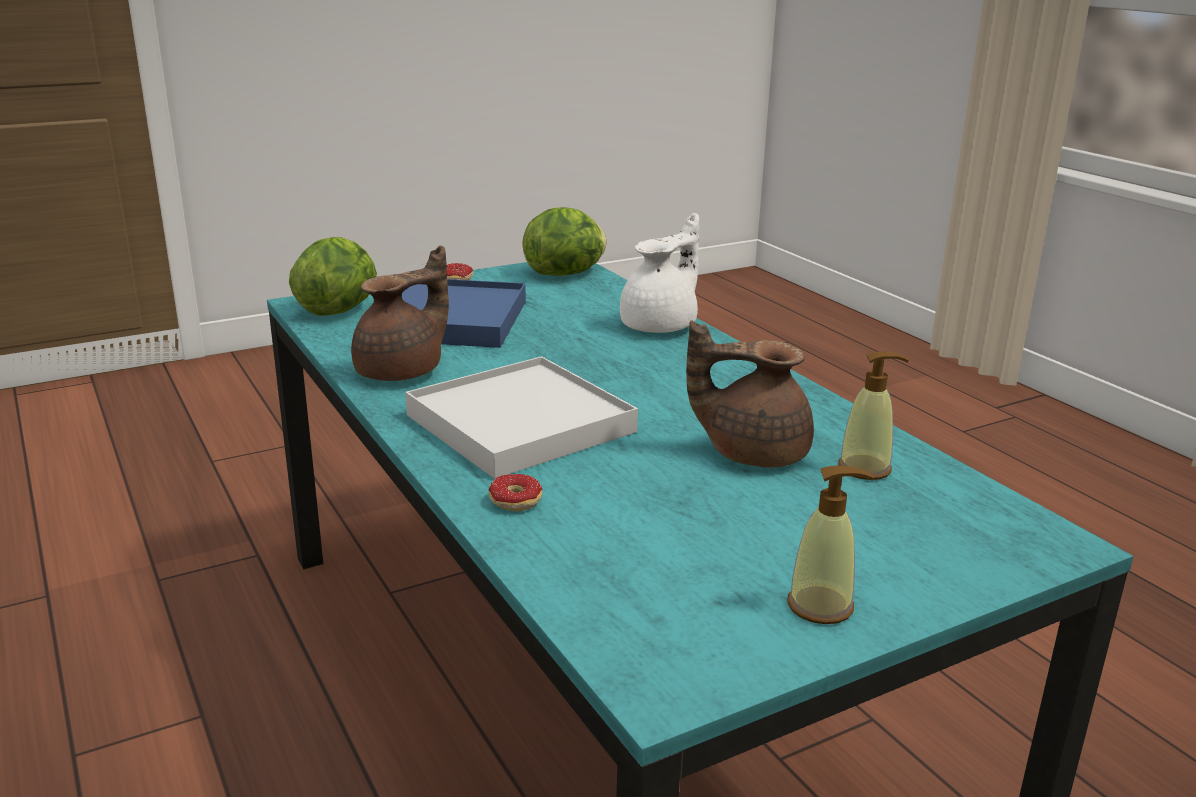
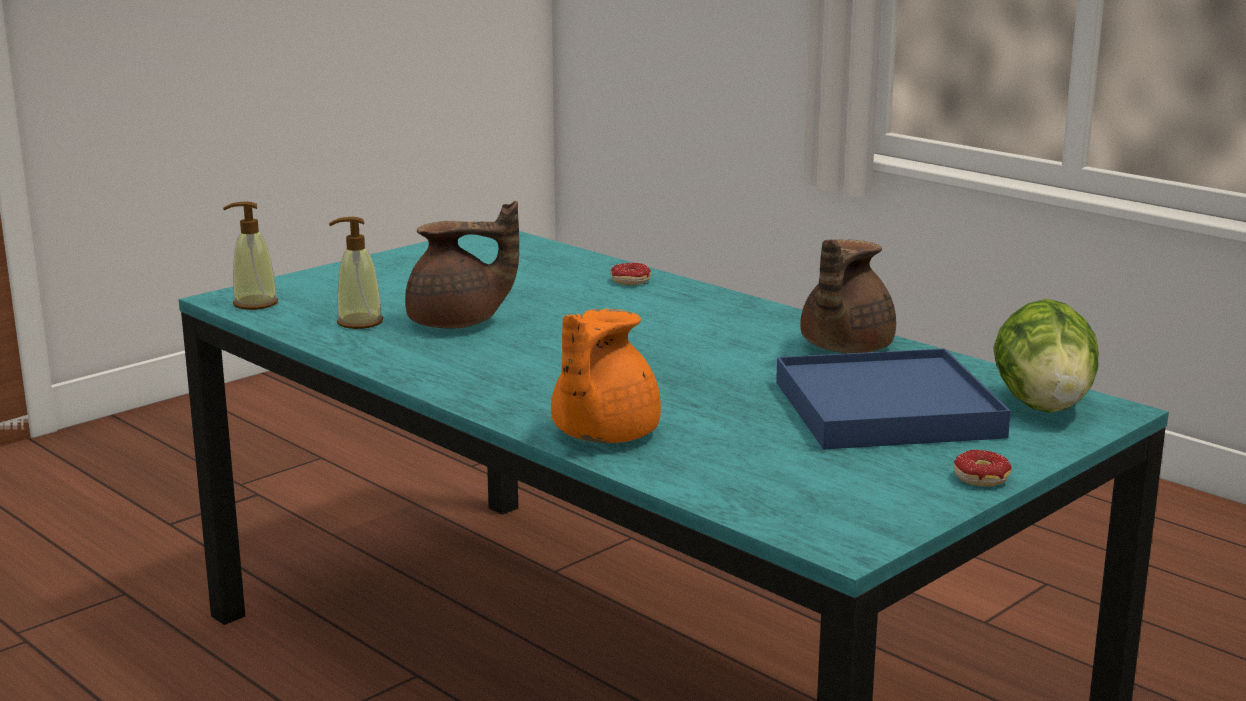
camera: 165 degrees right, 5 degrees down
white tray [405,356,638,479] -> none
lettuce [522,207,606,276] -> none
white teapot [620,213,699,333] -> orange teapot [551,309,661,443]
soap dispenser [787,465,874,624] -> soap dispenser moved to [223,201,278,310]

